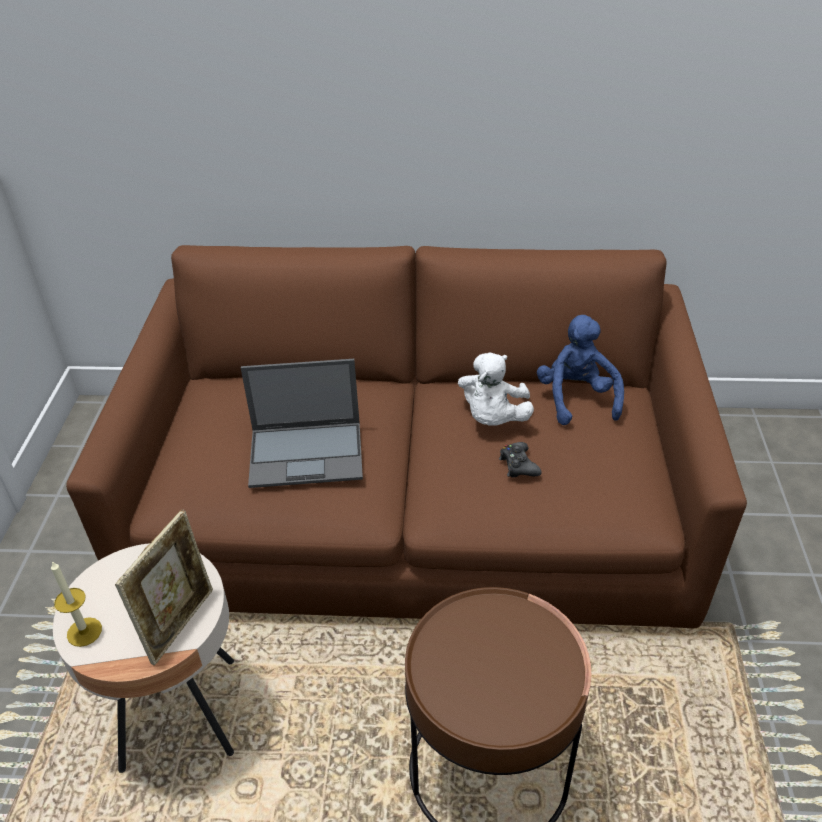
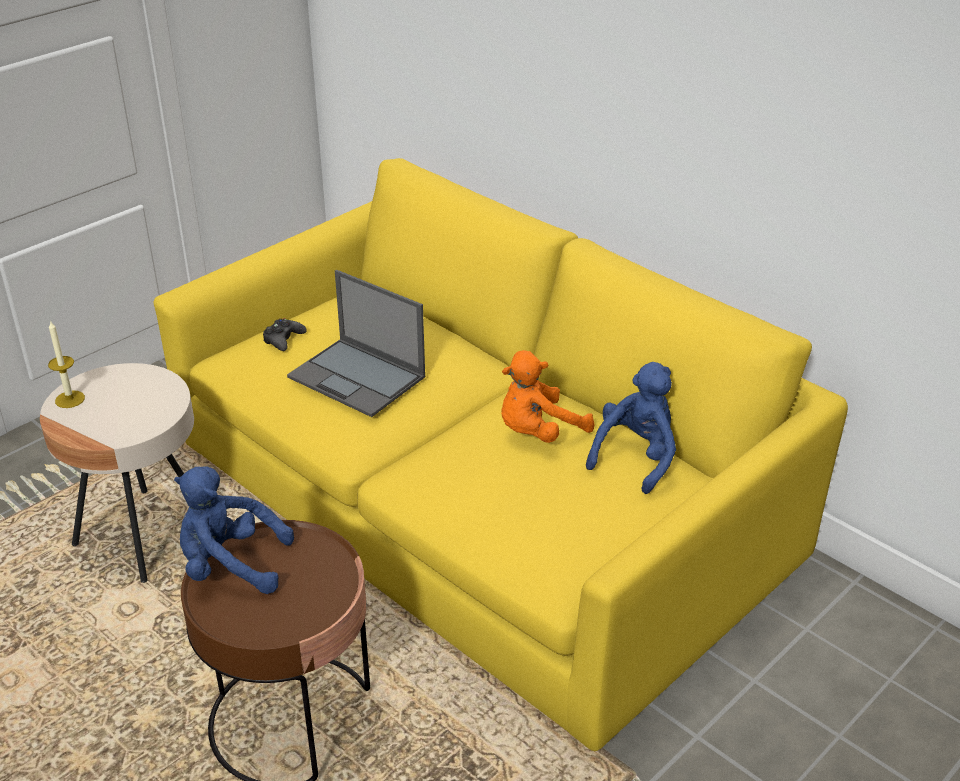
camera: 40 degrees right, 5 degrees down
brown sofa [66,245,747,628] -> yellow sofa [153,158,848,751]
picture frame [115,509,213,666] -> none
white plush toy [458,352,534,426] -> orange plush toy [501,350,594,443]
black game controller [499,442,542,478] -> black game controller moved to [263,318,307,351]
none -> blue plush toy [174,466,294,594]

